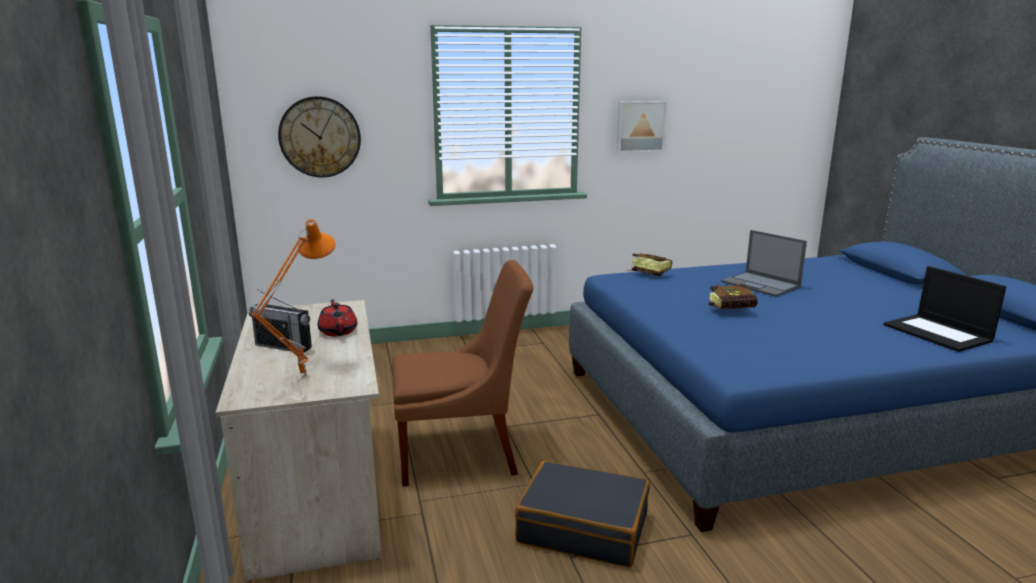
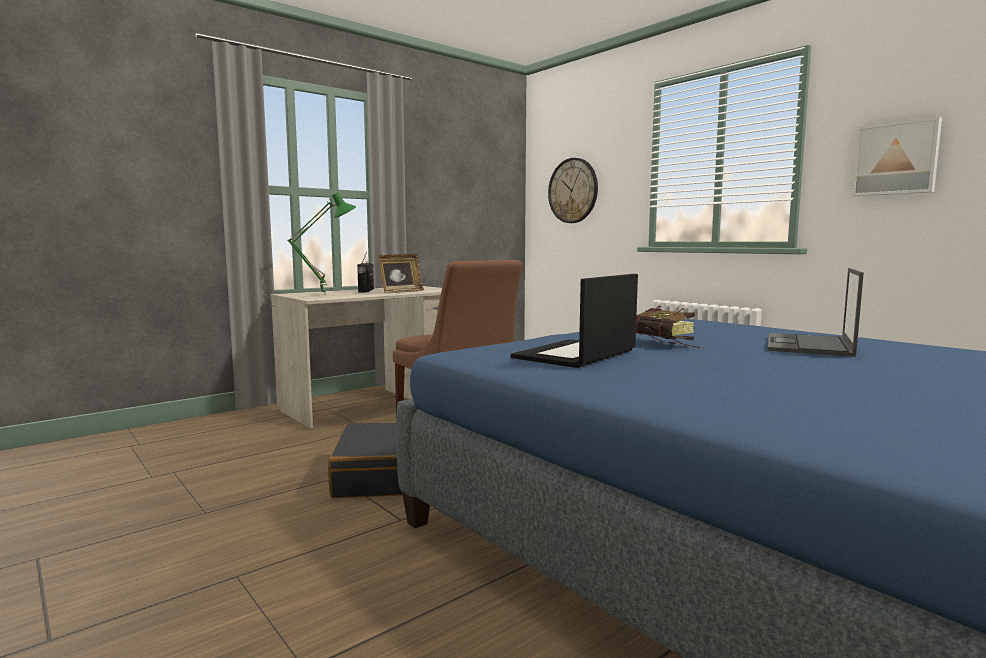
camera: 65 degrees right, 10 degrees down
orange table lamp [251,219,335,377] -> green table lamp [287,192,356,295]
red teapot [318,299,357,336] -> picture frame [378,254,424,293]
book [627,253,672,276] -> none
laptop [884,266,1006,352] -> laptop moved to [511,274,638,368]

